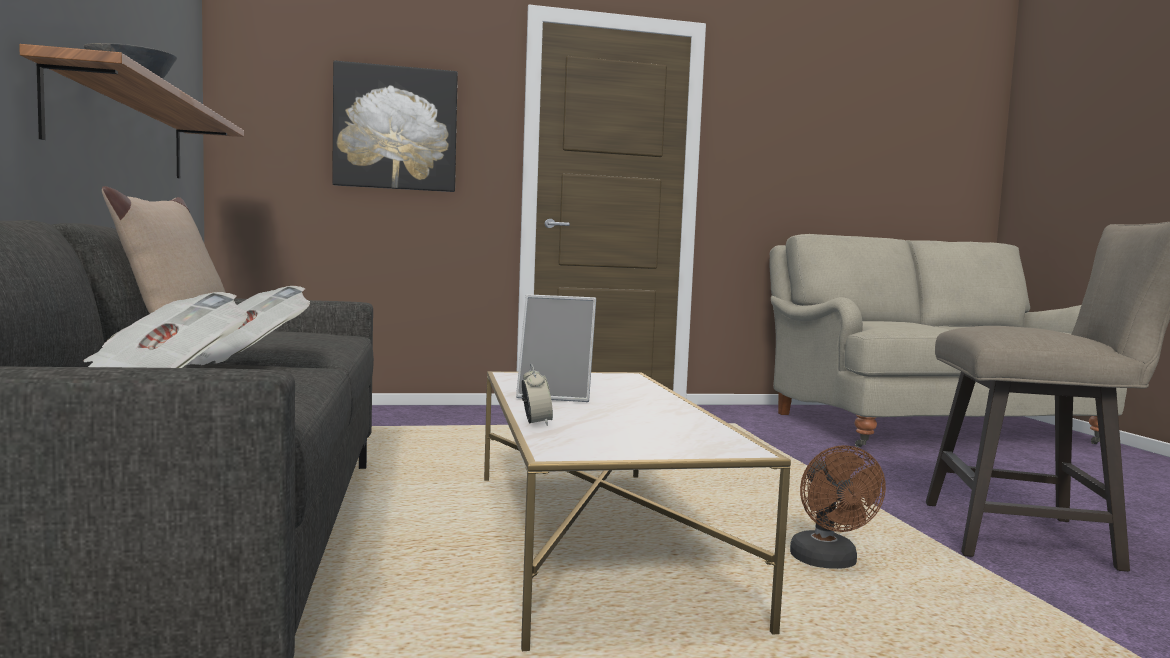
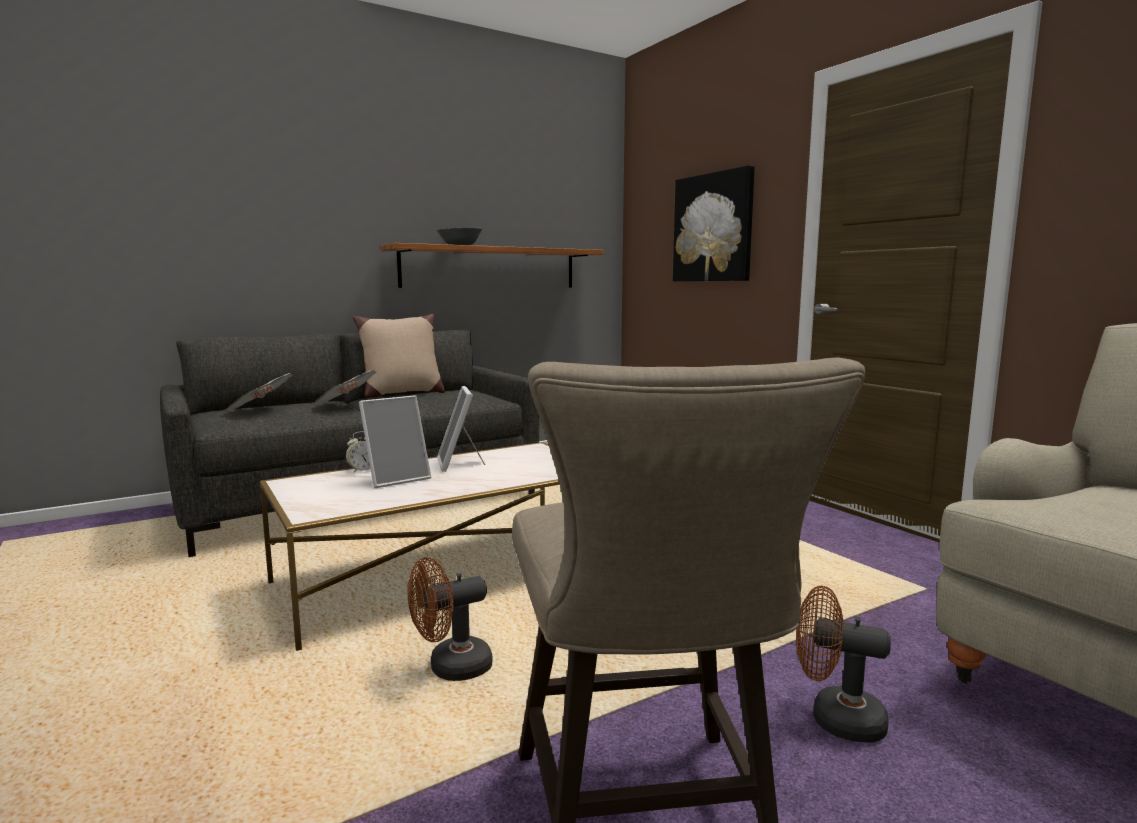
camera: 70 degrees right, 5 degrees up
none -> picture frame [359,395,431,488]
none -> brown fan [796,586,891,743]

